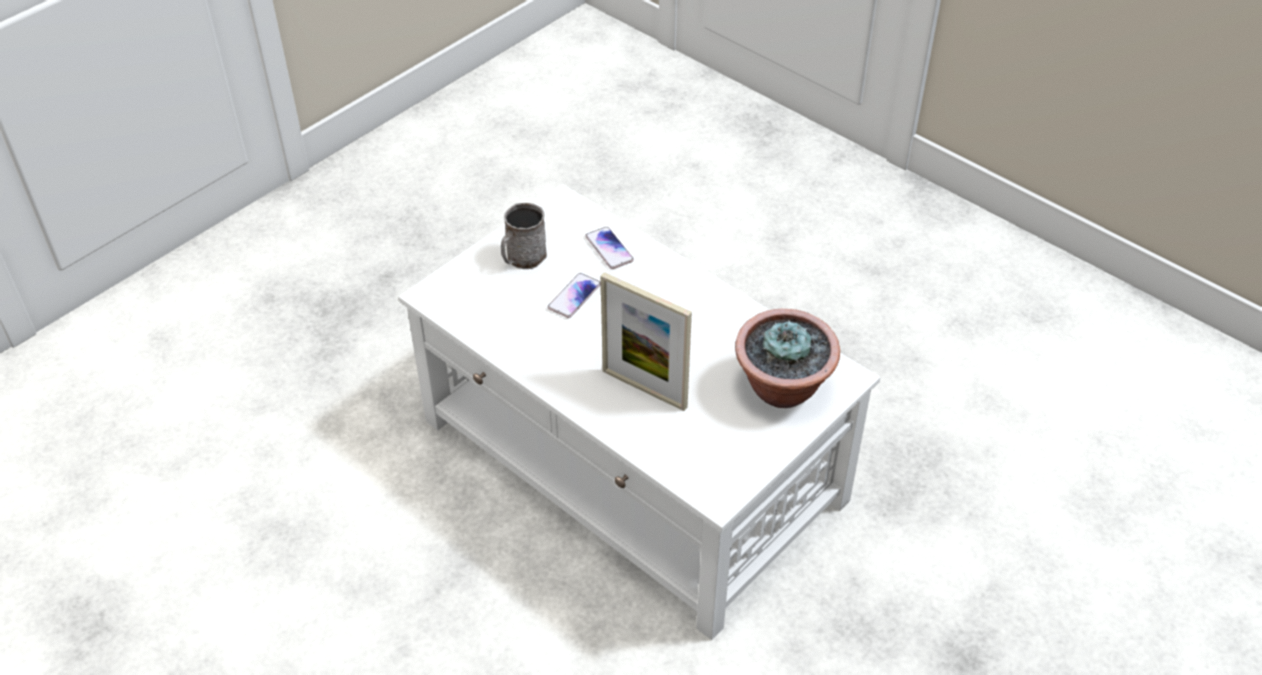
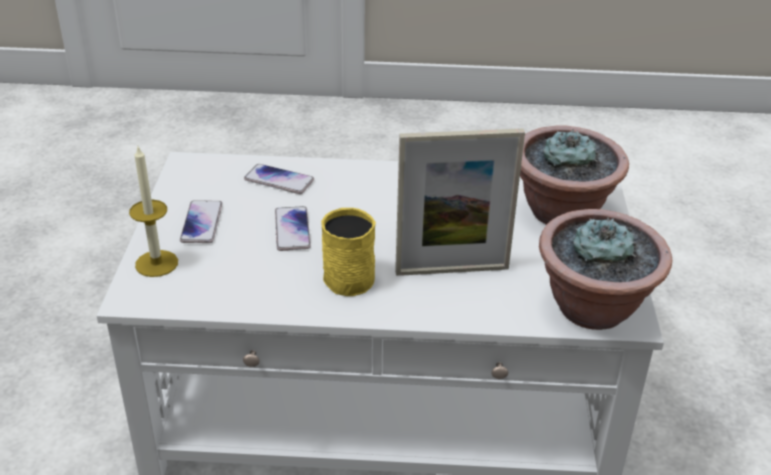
camera: 40 degrees left, 10 degrees down
grey mug [501,203,547,269] -> phone [180,200,222,243]
none -> candle [129,147,178,277]
none -> yellow mug [321,208,376,296]
none -> potted plant [539,209,672,330]

